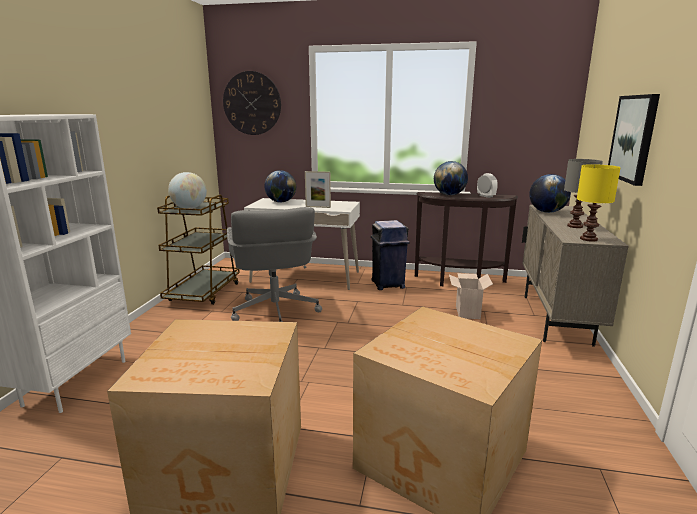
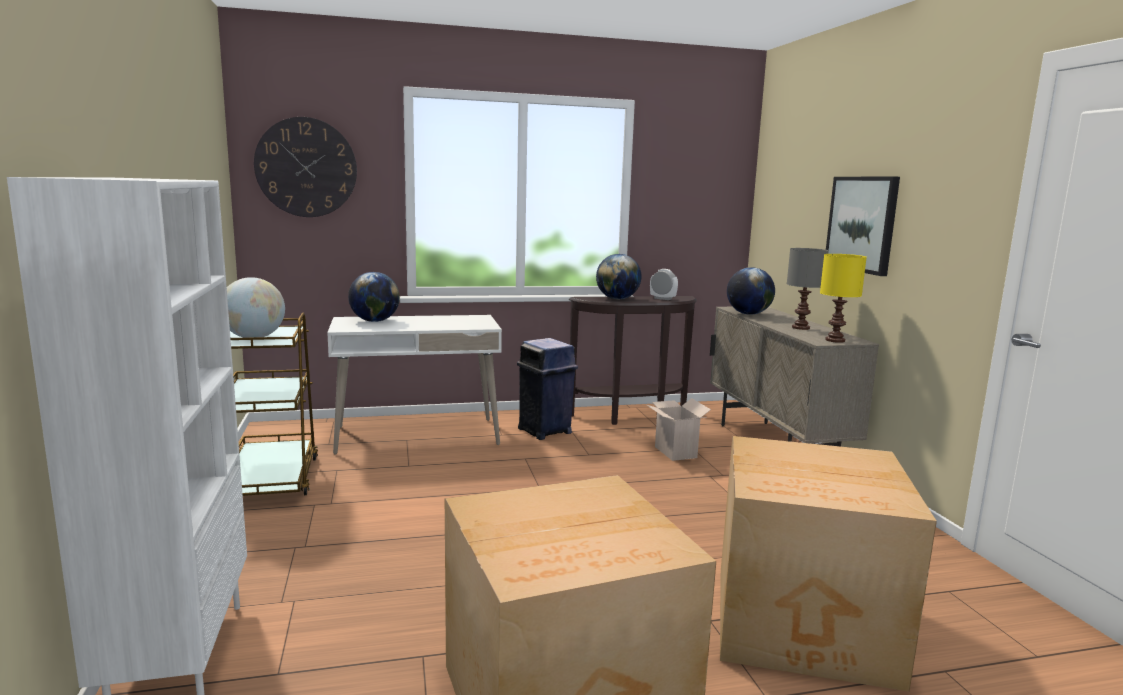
camera: 25 degrees left, 5 degrees down
grey office chair [227,207,322,322] -> none
picture frame [305,171,331,208] -> none

